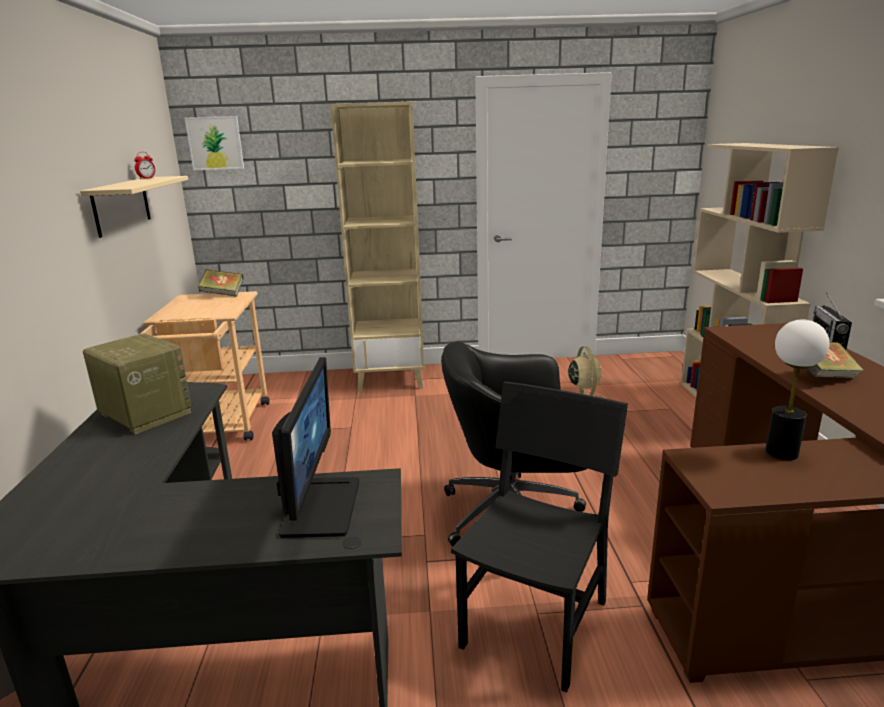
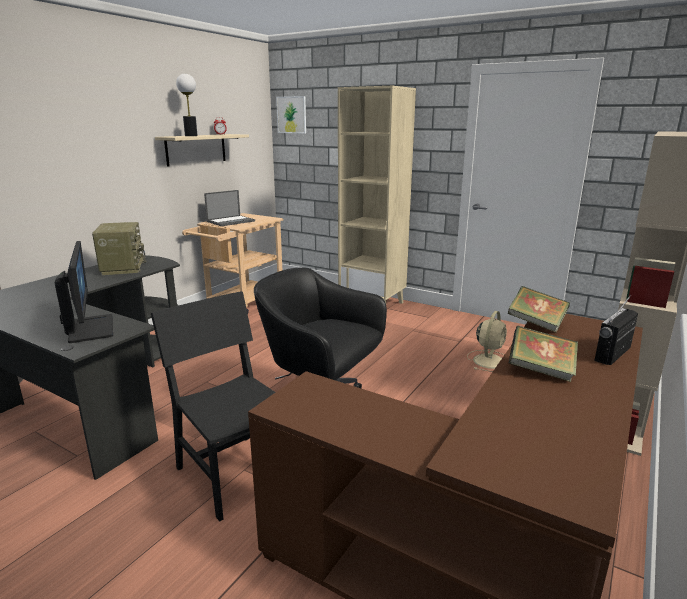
camera: 35 degrees right, 0 degrees up
book [198,269,244,297] -> book moved to [508,286,570,333]
monitor [272,357,359,538] -> monitor turned 60 degrees counterclockwise [54,241,113,343]
black chair [451,381,628,693] -> black chair turned 105 degrees counterclockwise [151,291,275,522]
table lamp [766,319,830,460] -> table lamp moved to [176,74,198,136]
none -> laptop [204,190,255,226]

